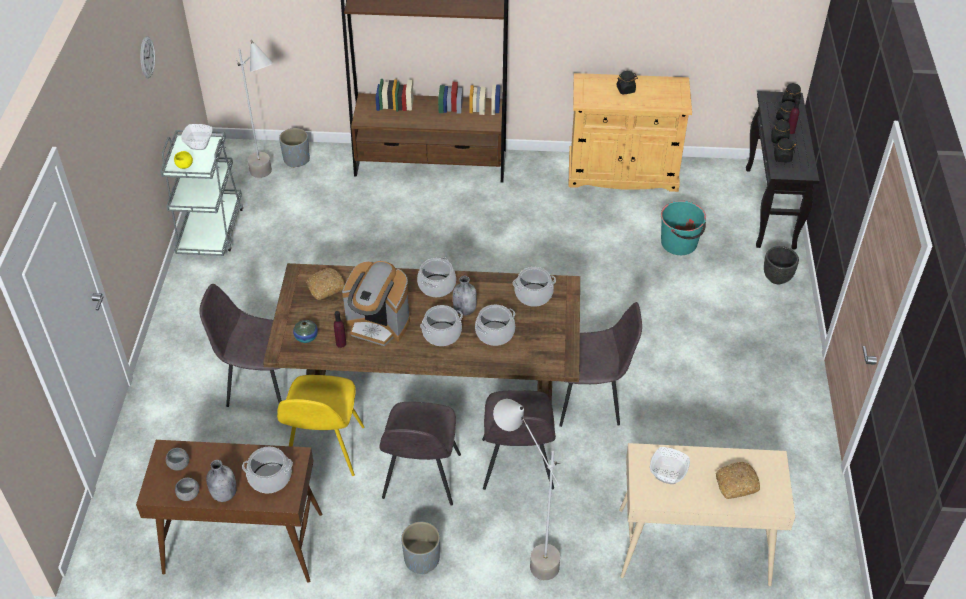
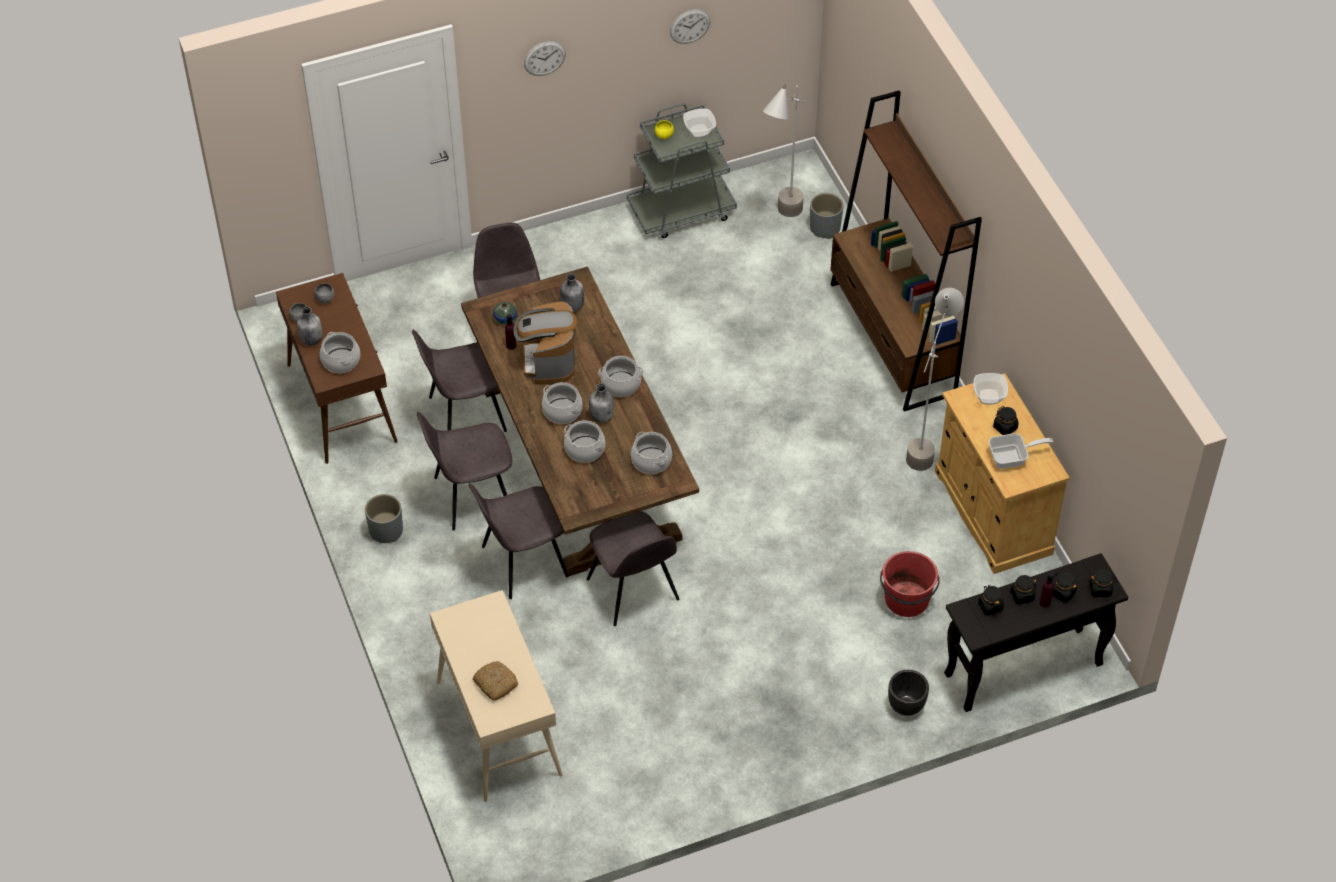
camera: 65 degrees right, 5 degrees up
yellow chair [277,375,364,476] -> grey chair [412,330,507,432]
bread [307,268,345,300] -> grey bottle [560,273,584,312]
grey floor lamp [493,399,560,580] -> grey floor lamp moved to [906,288,964,471]
bowl [650,447,690,484] -> bowl moved to [973,373,1008,405]
turquoise bucket [661,201,706,255] -> red bucket [880,551,939,617]
none -> wall clock [524,41,566,76]
none -> frying pan [989,433,1053,469]

